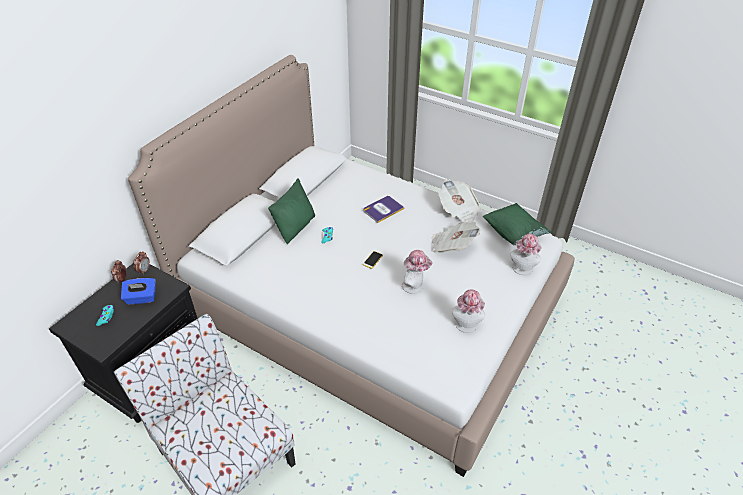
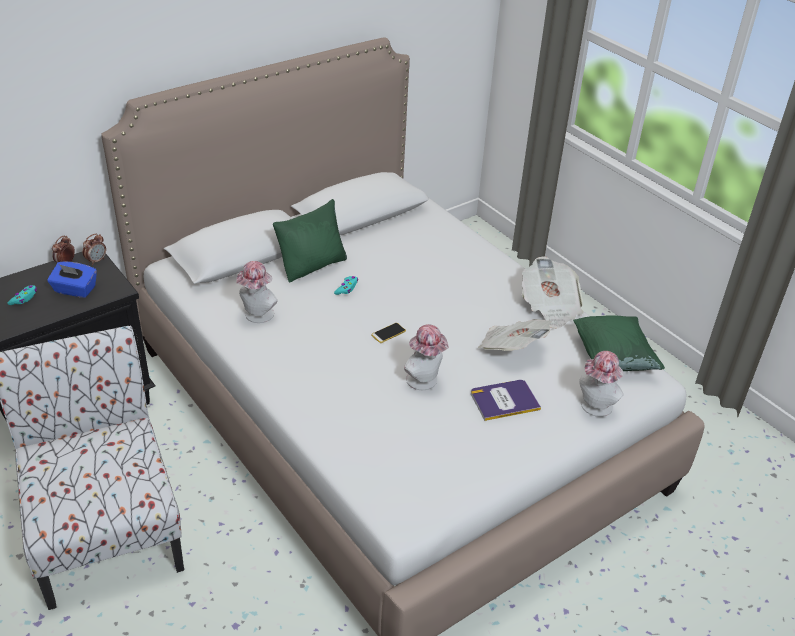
camera: 20 degrees right, 5 degrees down
book [363,196,404,223] -> book moved to [471,380,541,421]
hat [452,289,485,333] -> hat moved to [236,261,278,323]

